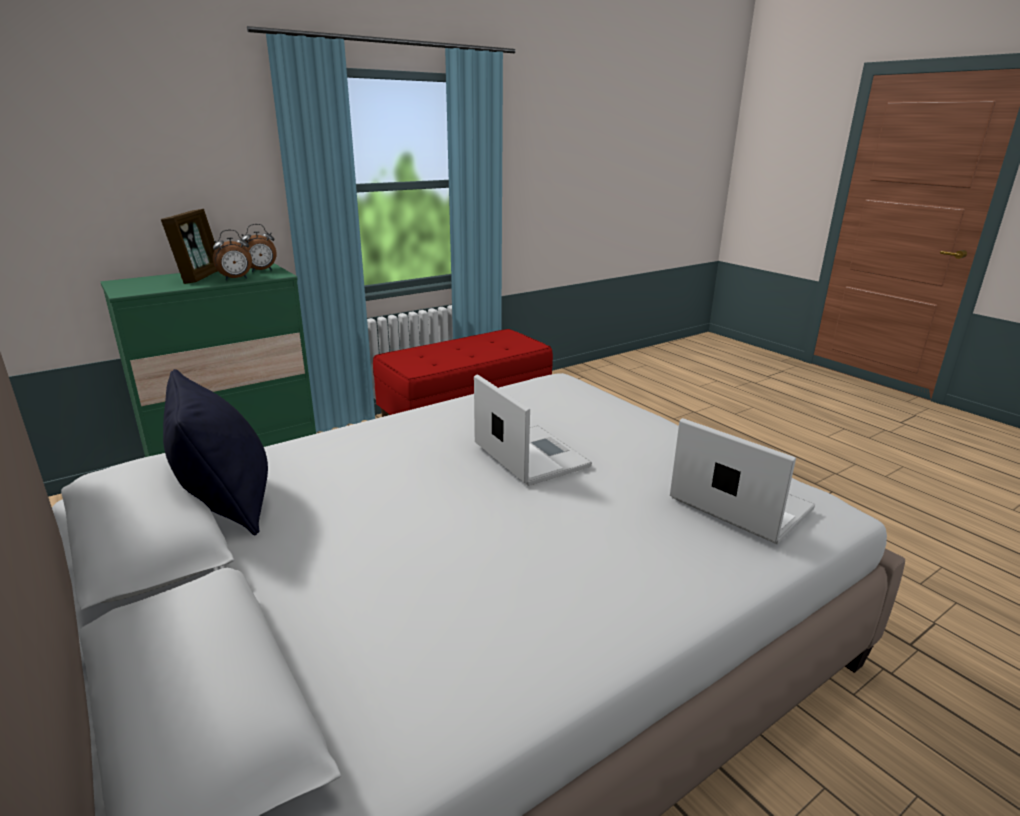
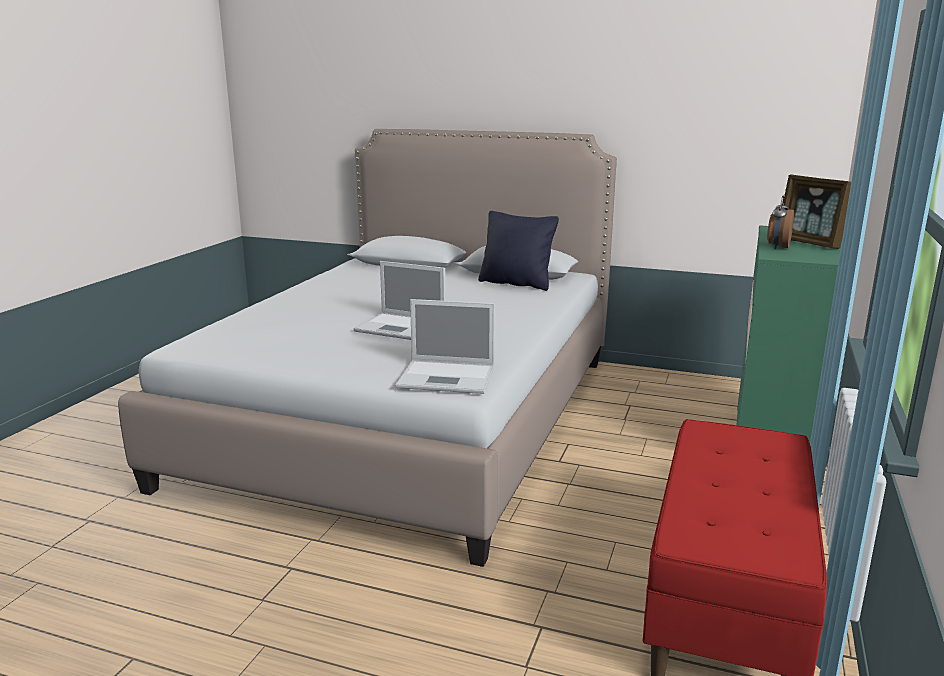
camera: 145 degrees right, 5 degrees down
alarm clock [241,224,276,272] -> none
laptop [670,418,815,544] -> laptop moved to [395,299,495,394]

